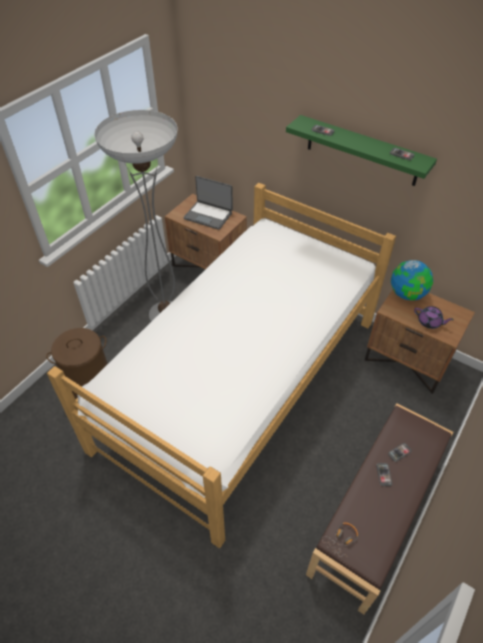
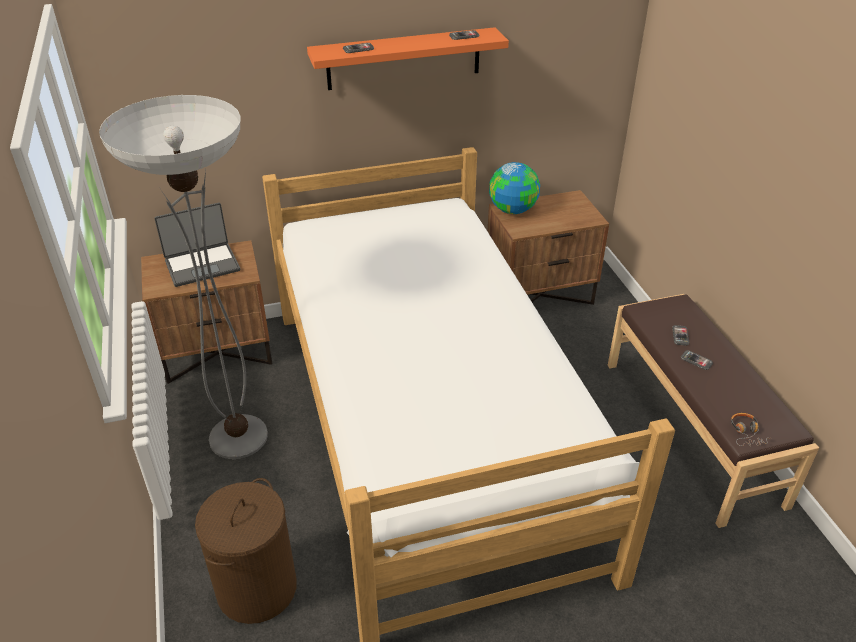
camera: 50 degrees left, 10 degrees down
green shelf [286,115,437,186] -> orange shelf [307,27,509,90]
purple teapot [414,306,454,329] -> none

